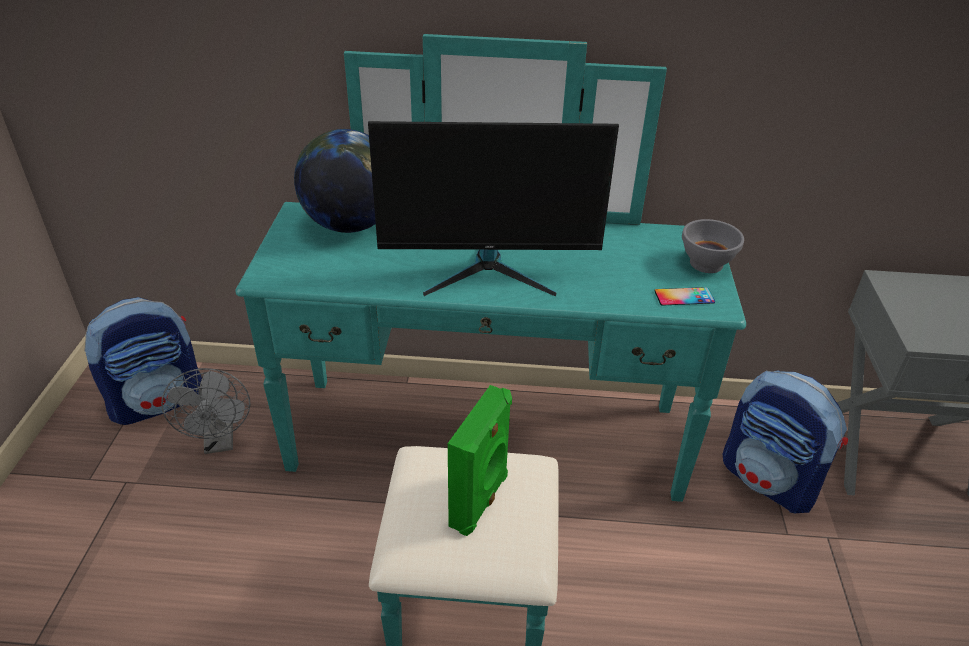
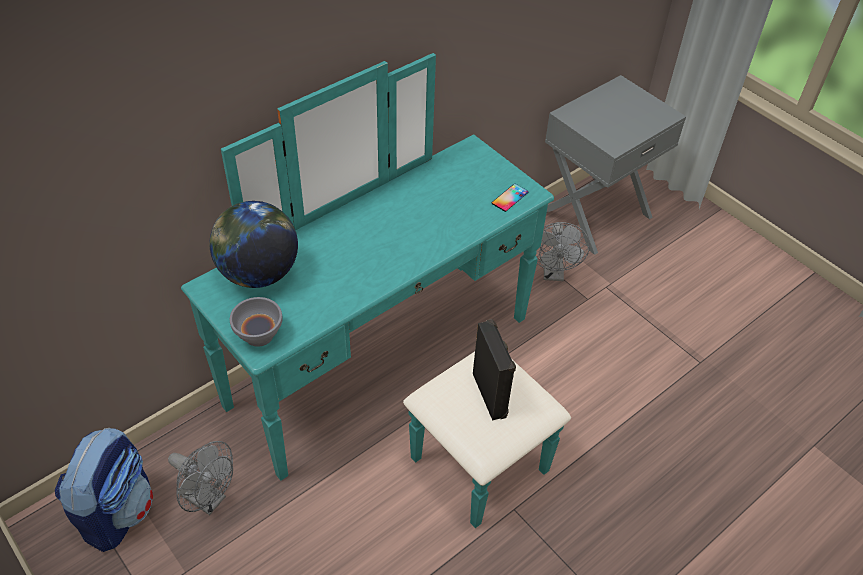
camera: 45 degrees left, 10 degrees up
monitor [368,121,619,297] -> none
green speaker [448,385,512,536] -> black speaker [473,319,516,421]
grey bowl [682,219,744,273] -> grey bowl moved to [230,297,283,347]
backpack [723,370,848,513] -> grey fan [536,222,590,281]

